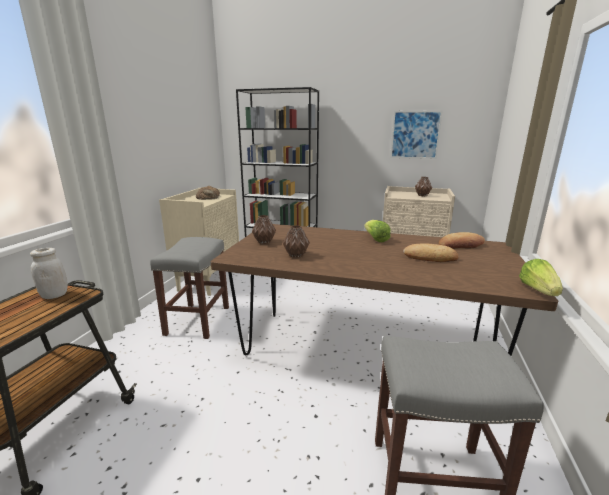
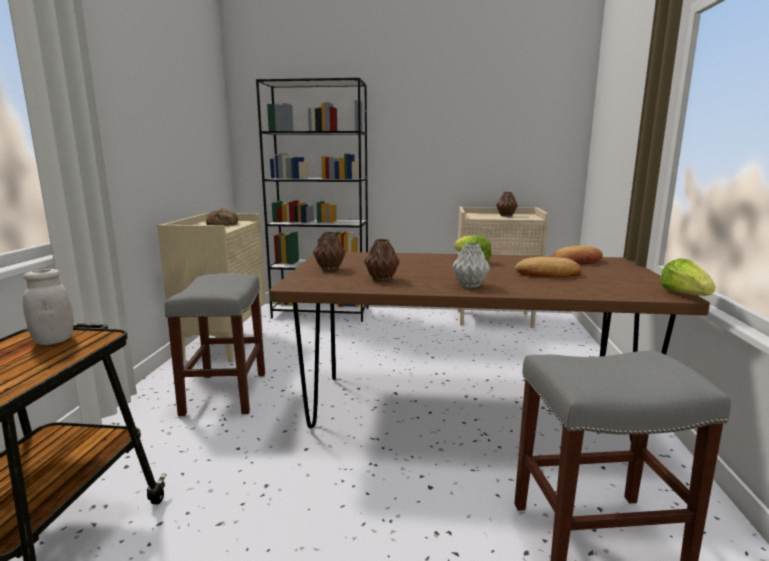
camera: 10 degrees left, 5 degrees down
picture [390,110,443,159] -> none
none -> grey vase [452,243,490,288]

